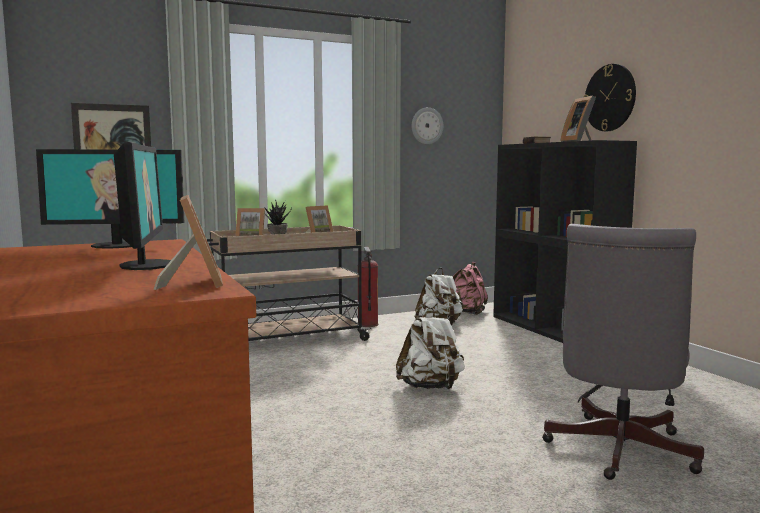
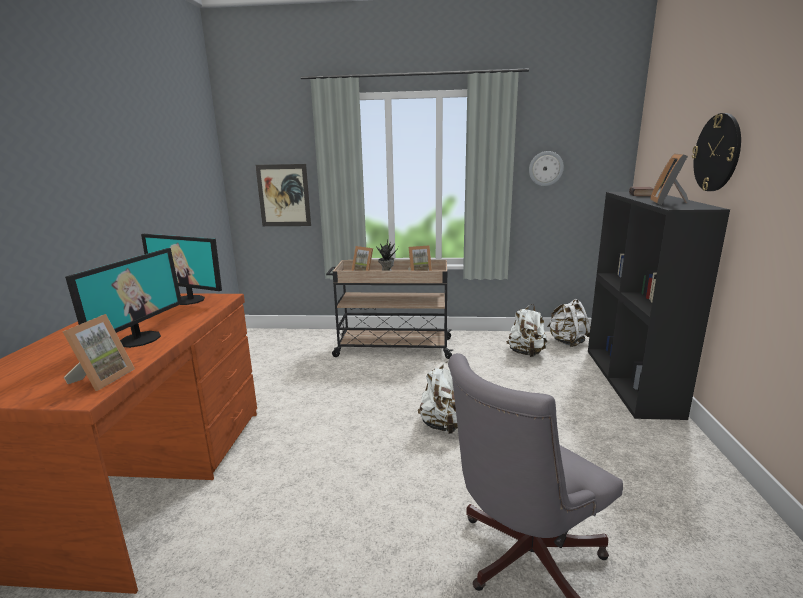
camera: 30 degrees right, 10 degrees up
fire extinguisher [358,247,378,327] -> none
pink backpack [453,262,488,315] -> white backpack [547,299,590,347]

